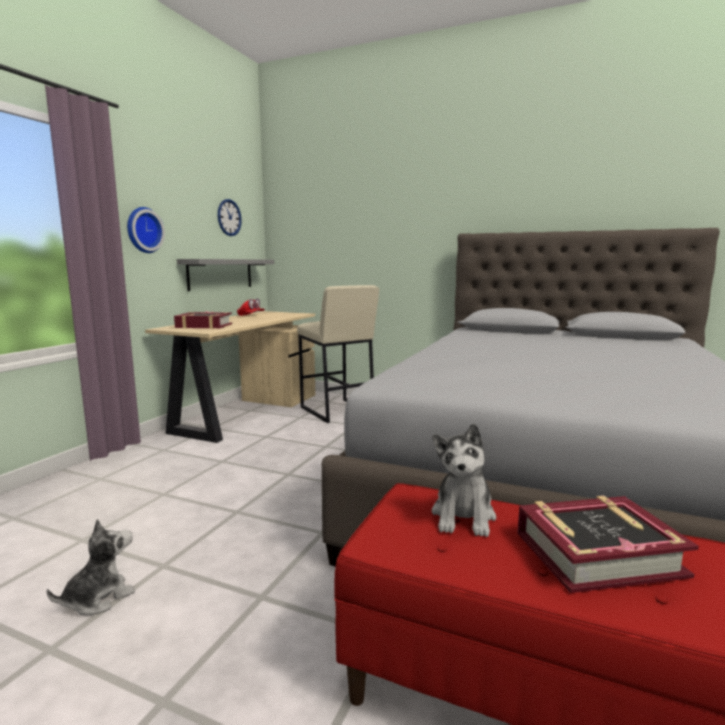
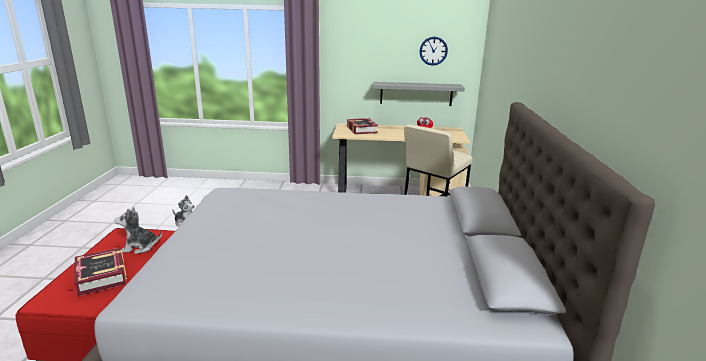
camera: 70 degrees right, 10 degrees up
wall clock [127,207,165,253] -> none

